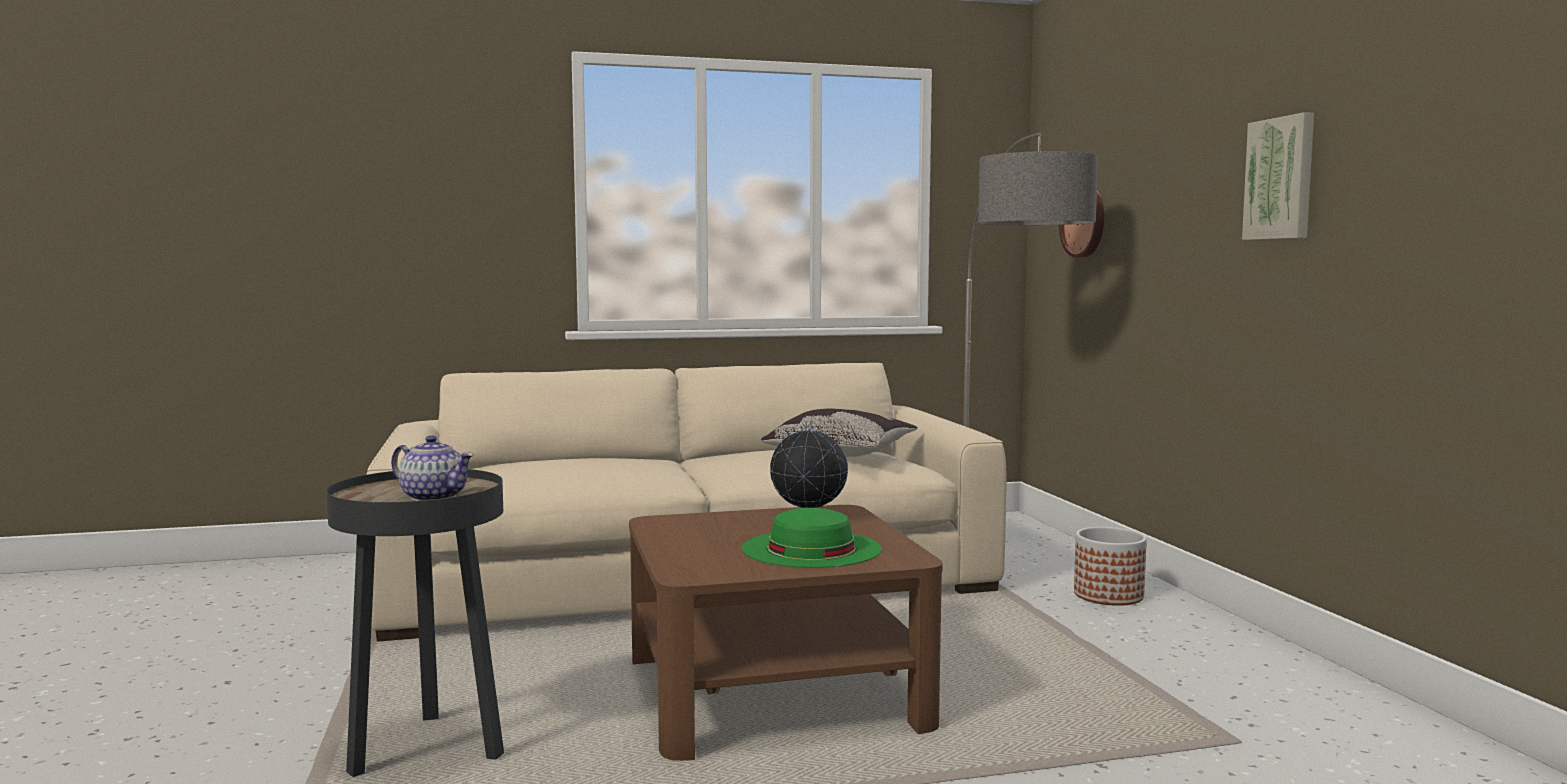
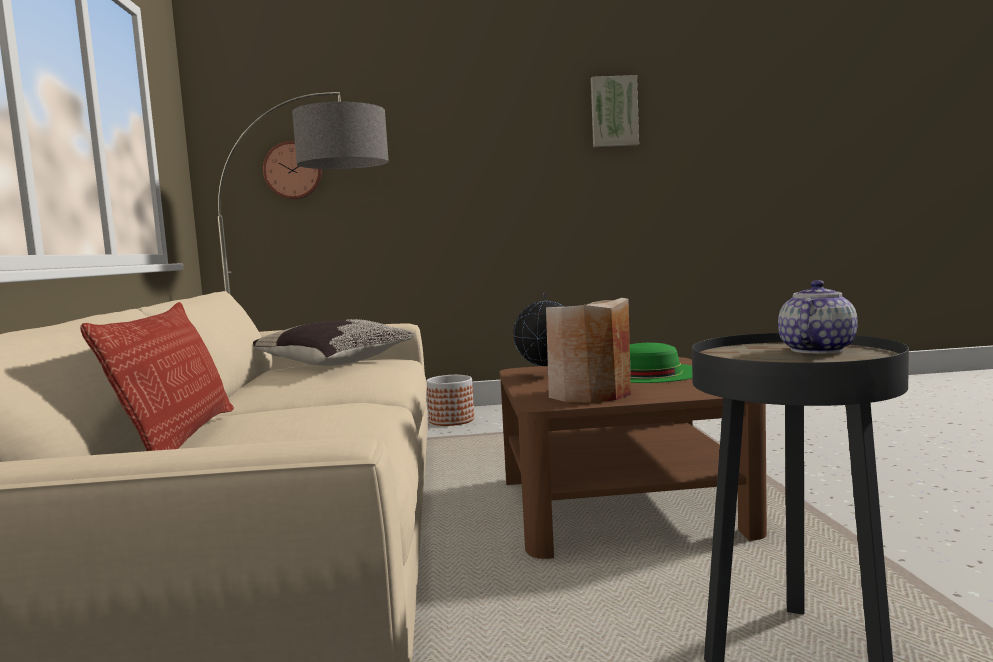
camera: 80 degrees left, 0 degrees up
picture [1242,112,1314,240] -> picture moved to [591,75,639,147]
none -> pillow [80,302,234,451]
none -> beige vase [546,298,631,403]

